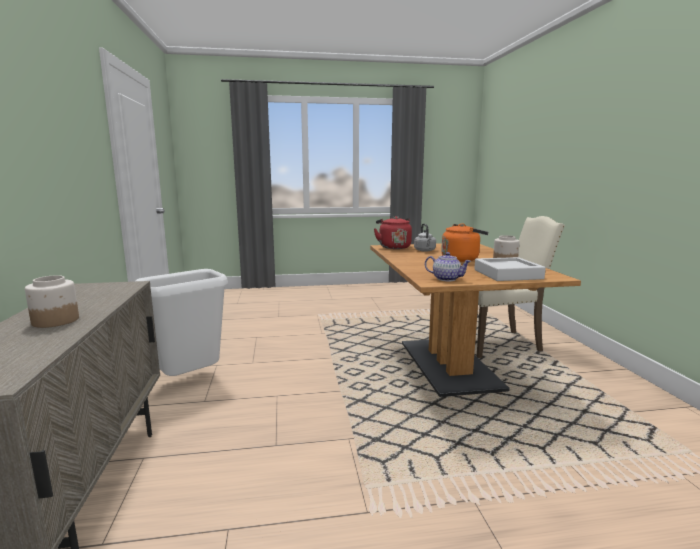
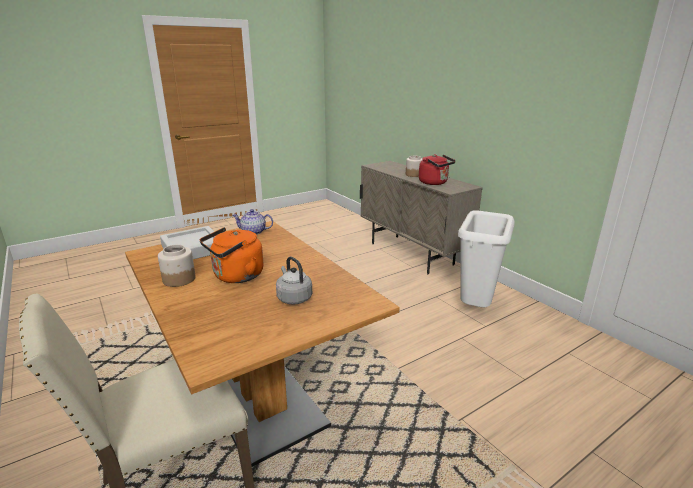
camera: 155 degrees right, 10 degrees up
red kettle [374,216,412,249] -> red kettle moved to [419,154,456,185]

